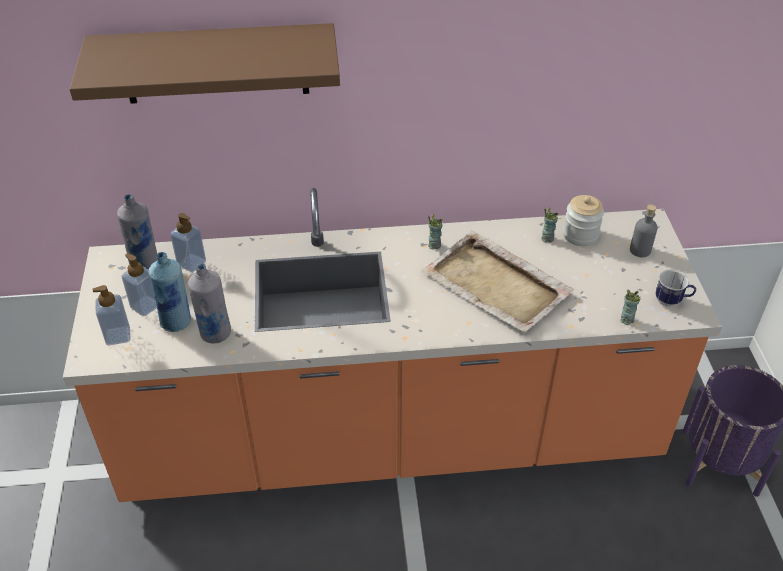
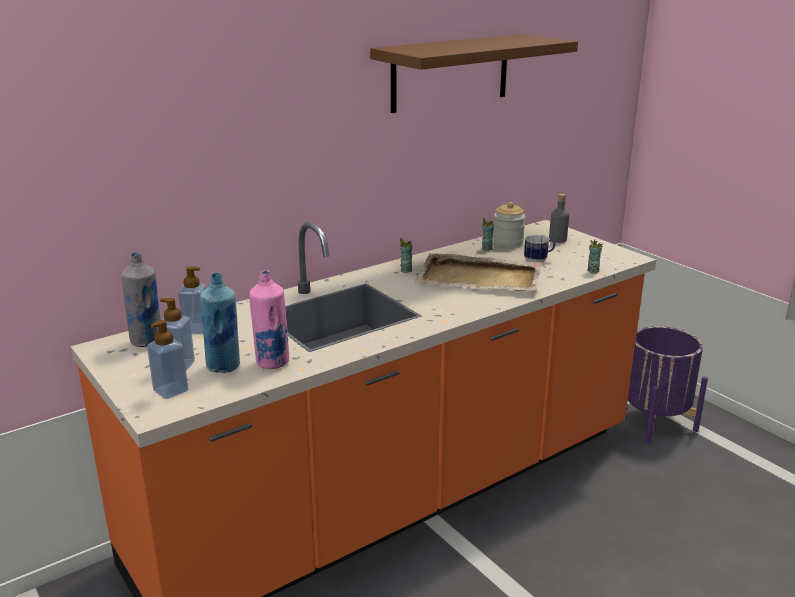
camera: 30 degrees left, 20 degrees down
brown shelf [70,23,340,104] -> brown shelf moved to [370,34,578,113]
grey bottle [188,264,231,344] -> pink bottle [249,270,289,369]
mug [655,269,696,307] -> mug moved to [524,234,556,263]

